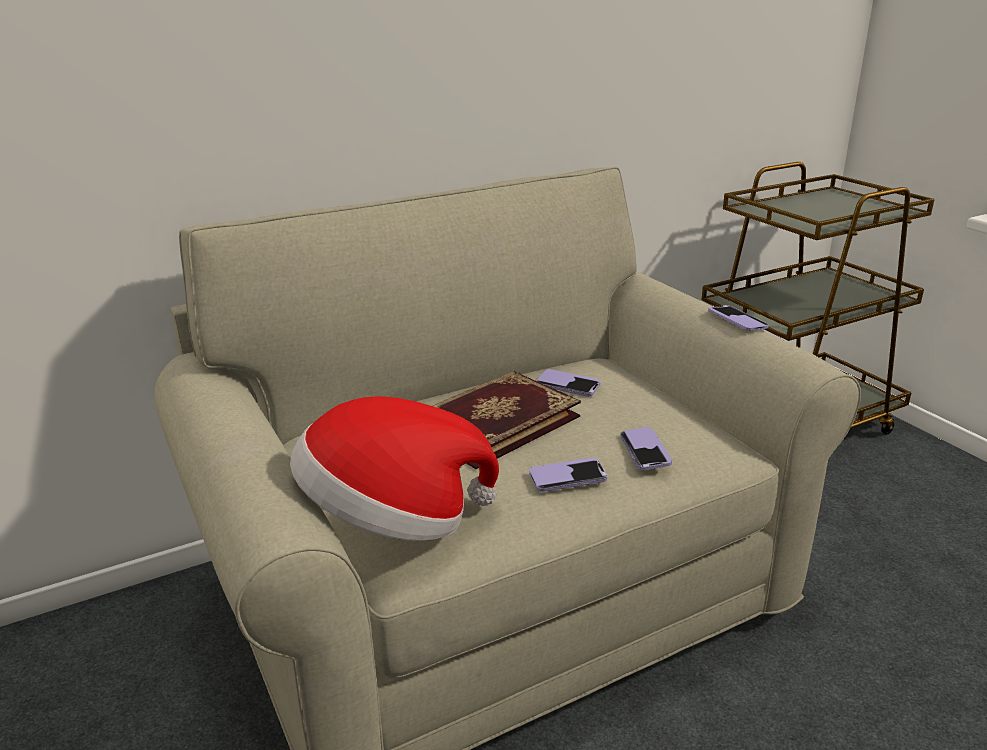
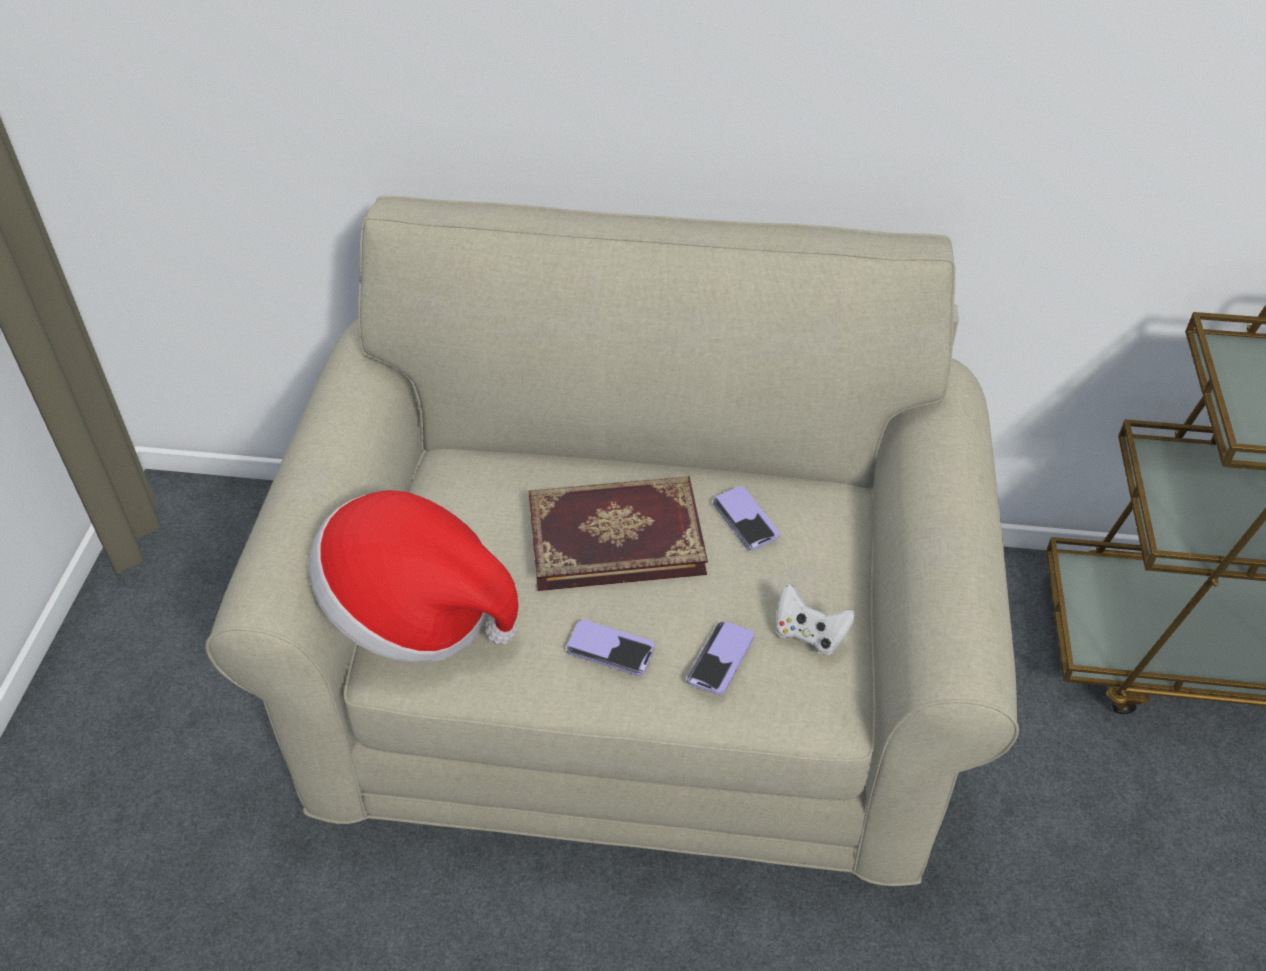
camera: 35 degrees right, 20 degrees up
phone [708,305,769,331] -> none
none -> white game controller [776,584,855,655]

